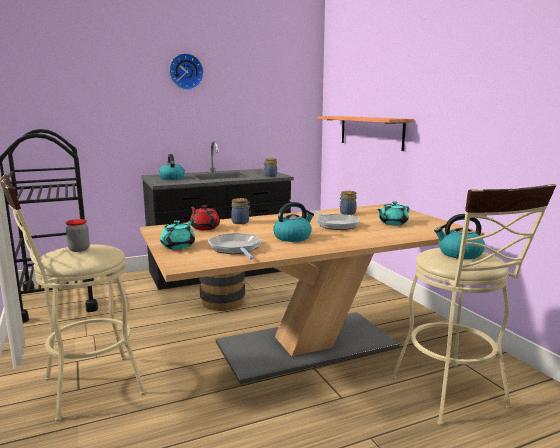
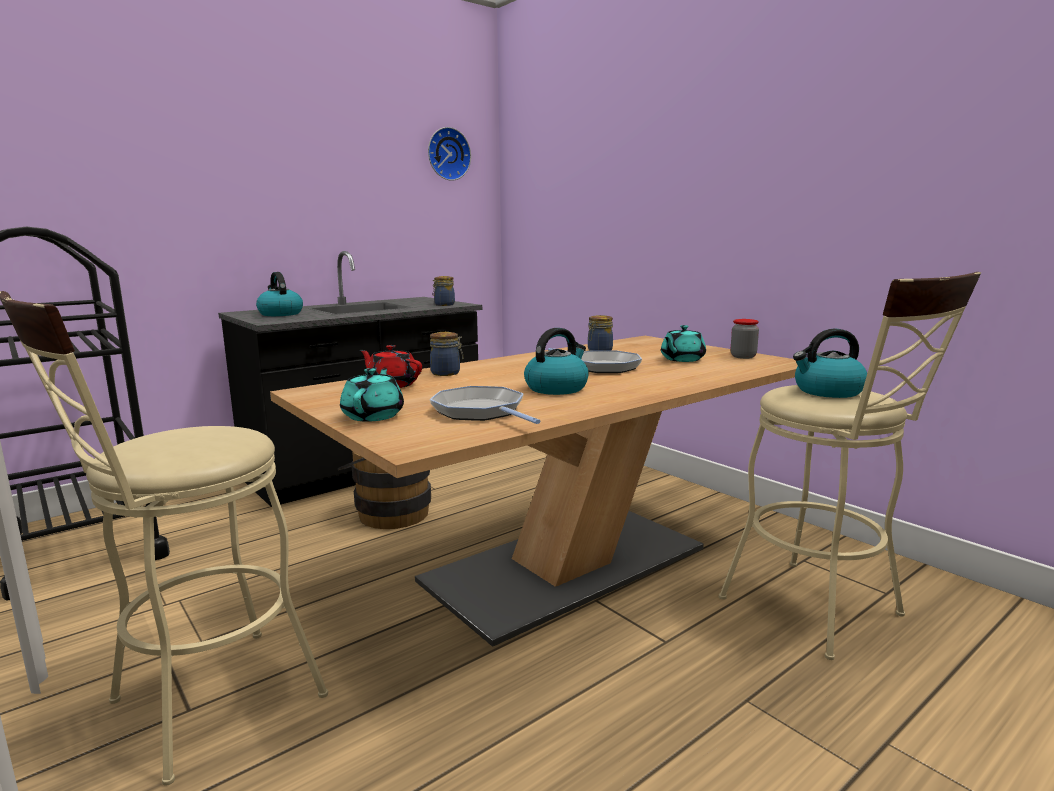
camera: 15 degrees left, 0 degrees up
jar [66,219,90,252] -> jar moved to [731,319,759,359]
wall clock [169,53,204,90] -> wall clock moved to [428,127,471,181]
shelf [318,116,414,151] -> none

